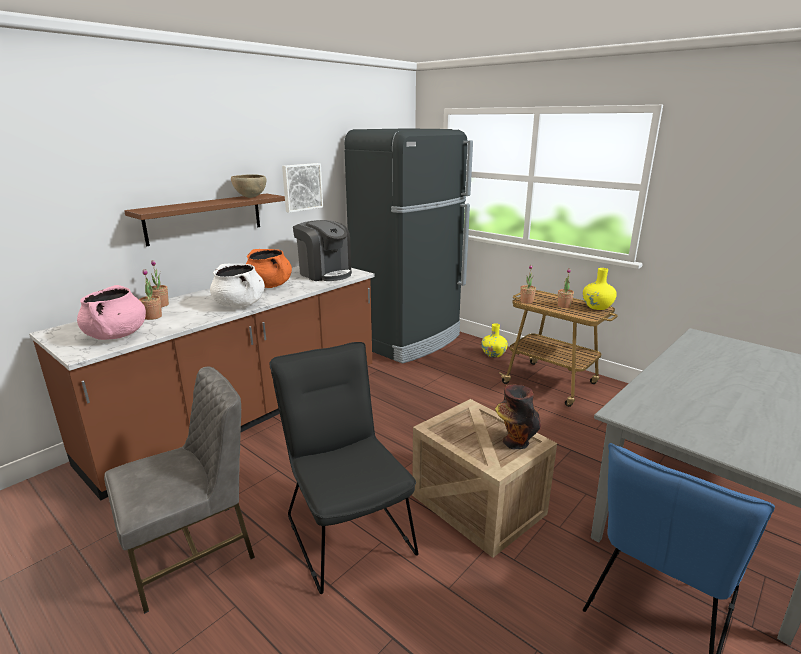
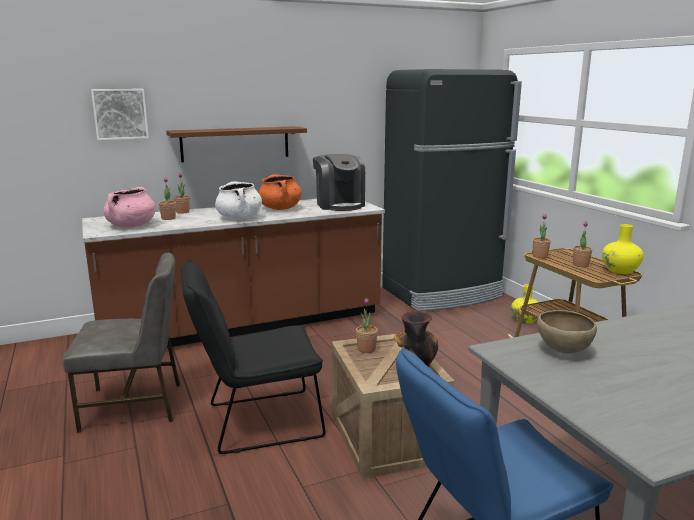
camera: 25 degrees right, 5 degrees down
brown bowl [231,174,266,198] -> brown bowl moved to [537,310,597,354]
black chair [269,342,418,594] -> black chair turned 105 degrees counterclockwise [181,260,326,454]
picture [282,163,323,213] -> picture moved to [91,89,149,140]
none -> potted plant [356,298,378,353]

